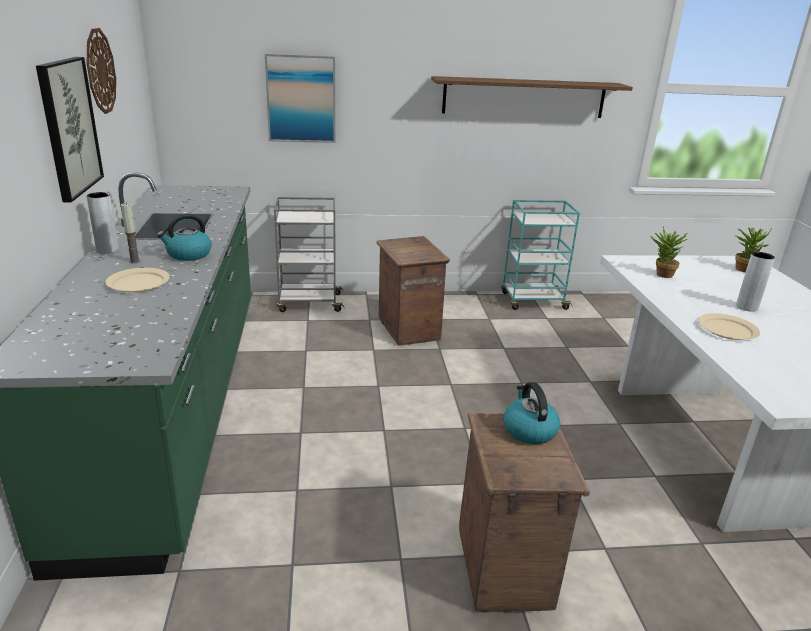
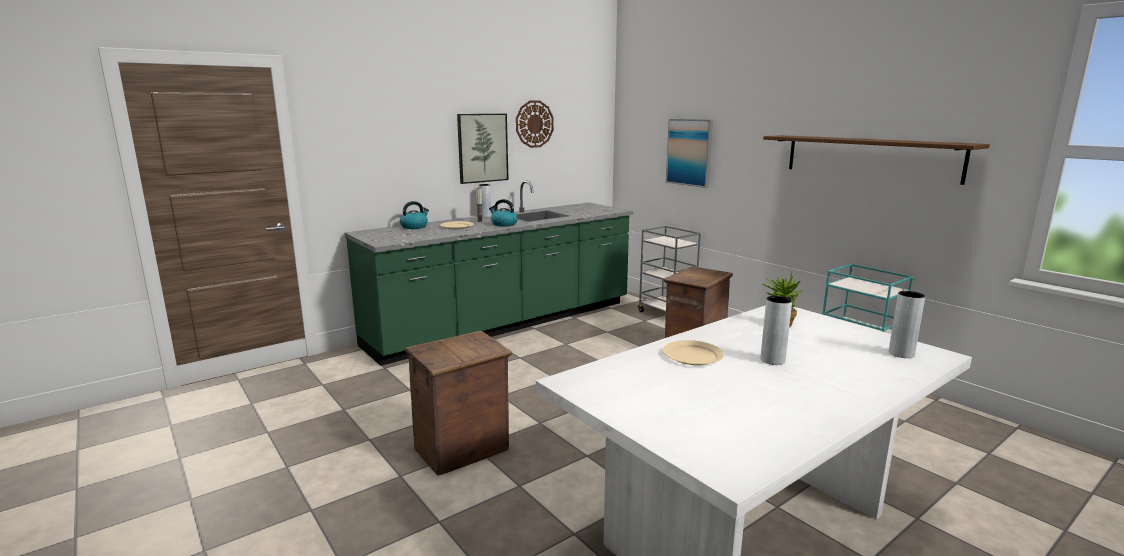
camera: 60 degrees right, 10 degrees down
kettle [504,382,560,444] -> kettle moved to [400,201,429,229]
potted plant [735,227,772,272] -> grey vase [889,291,925,358]

